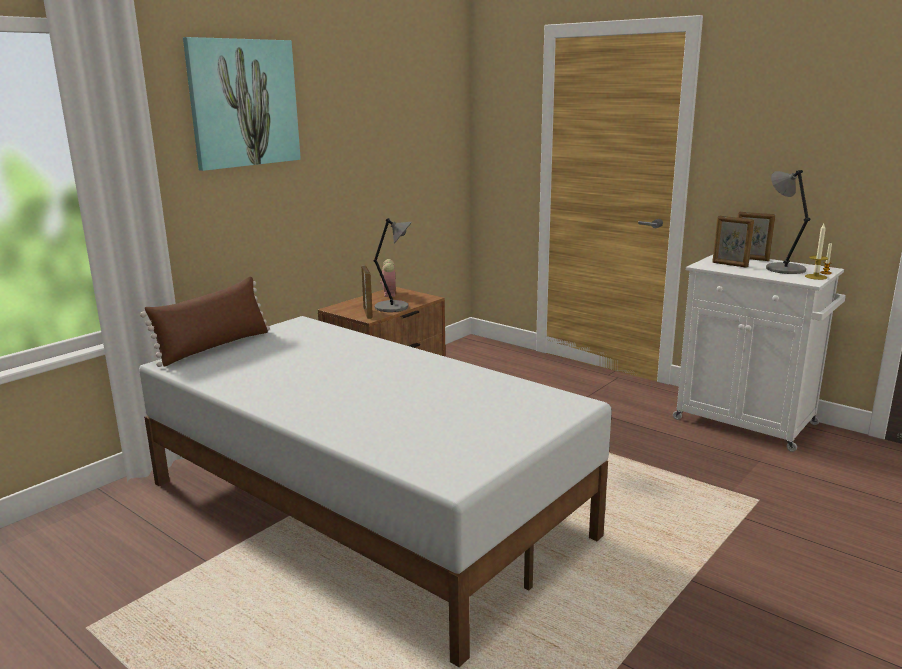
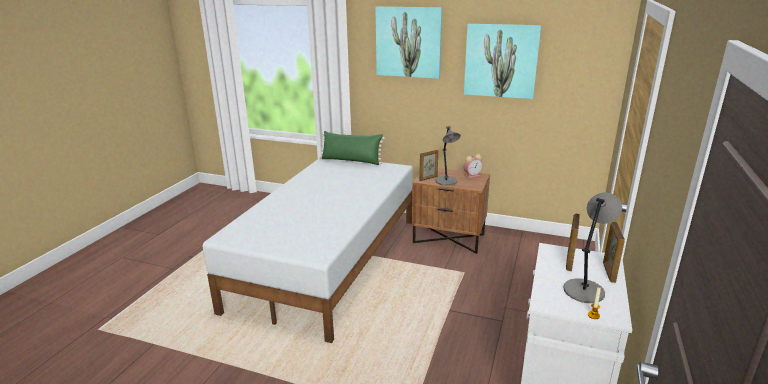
camera: 70 degrees right, 5 degrees up
brown pillow [140,277,270,367] -> green pillow [320,131,385,165]
candle [805,224,828,280] -> none
none -> picture [464,24,542,99]

